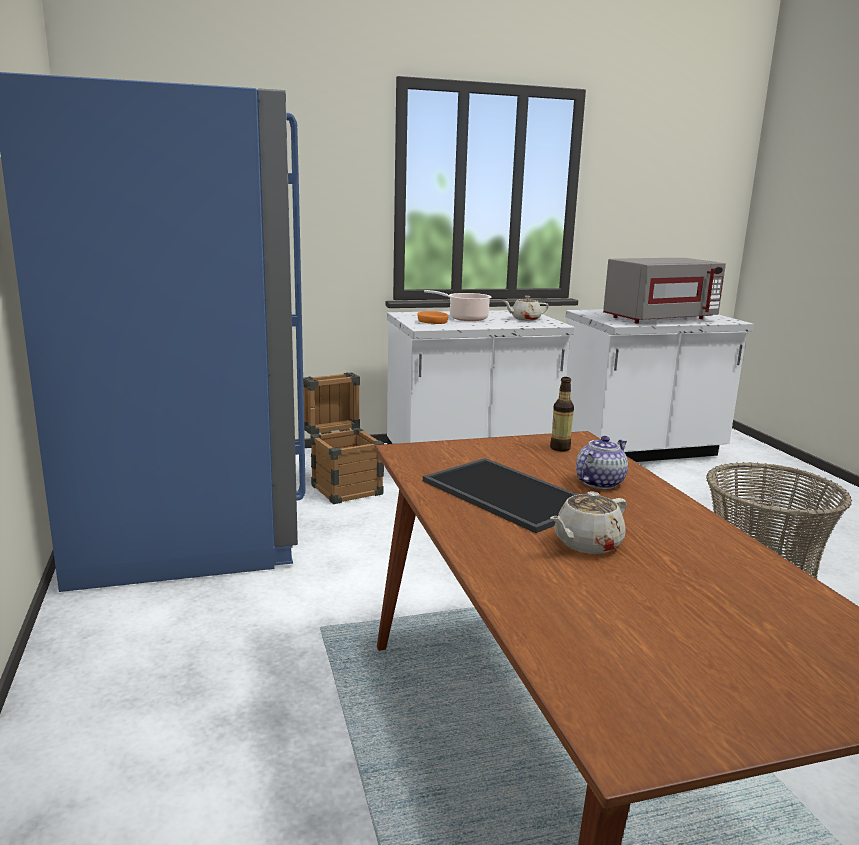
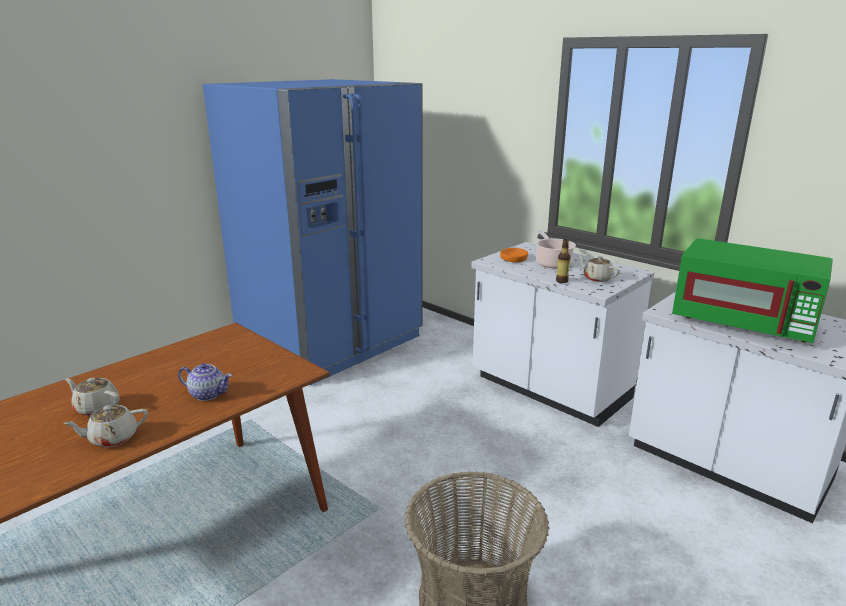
camera: 60 degrees right, 5 degrees up
crate [303,372,384,504] -> none
tray [423,458,579,533] -> none
bottle [550,377,574,451] -> bottle moved to [556,239,571,283]
grey microwave [603,258,726,324] -> green microwave [672,238,833,343]
none -> beige teapot [63,405,148,447]

